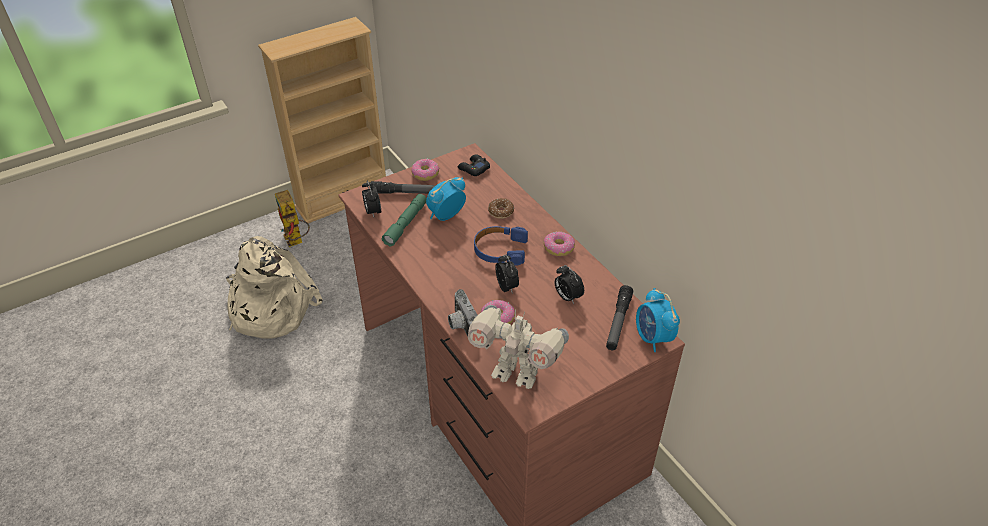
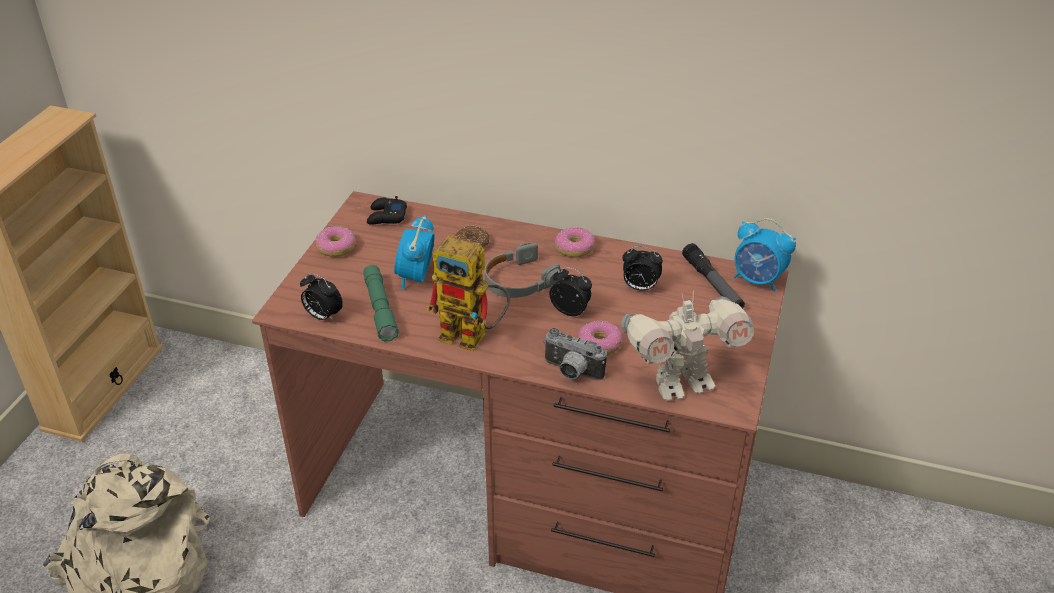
camera: 40 degrees left, 5 degrees down
toy robot [275,190,310,247] -> toy robot moved to [426,236,510,351]
flashlight [370,181,436,194] -> none
blue headphones [474,226,528,266] -> grey headphones [485,243,561,298]

